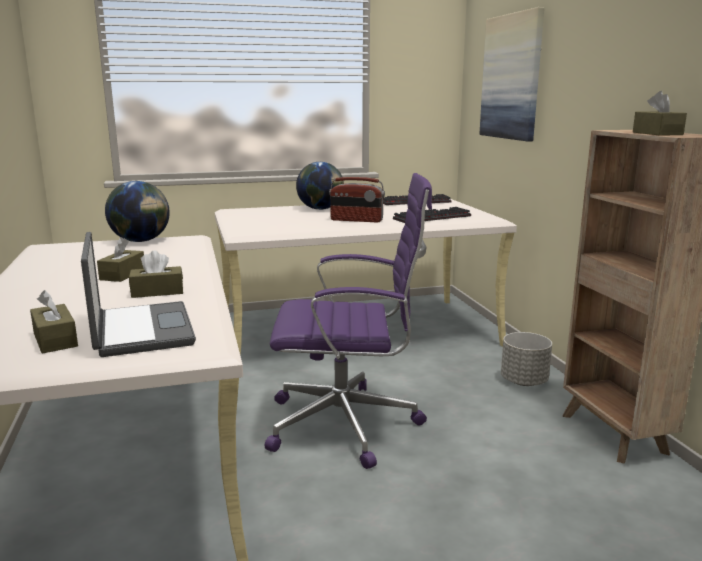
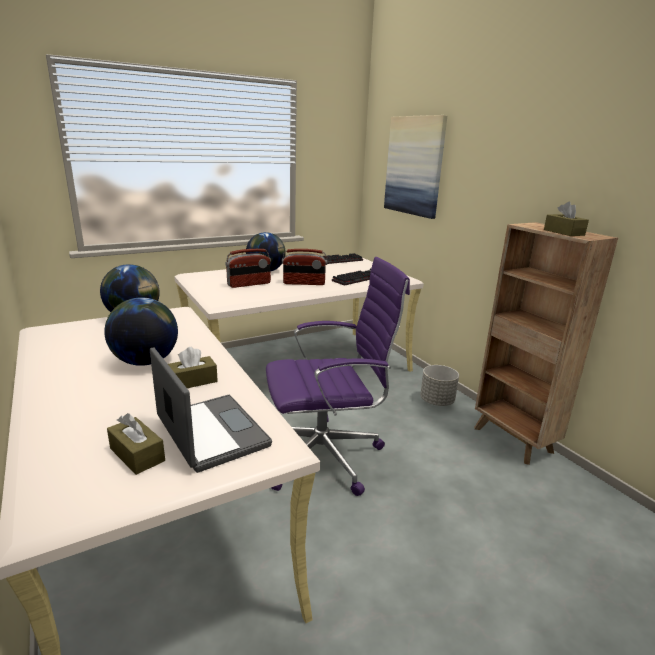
camera: 15 degrees left, 5 degrees up
brown tissue box [97,237,144,282] -> globe [104,297,178,366]
none -> radio [225,249,271,288]

